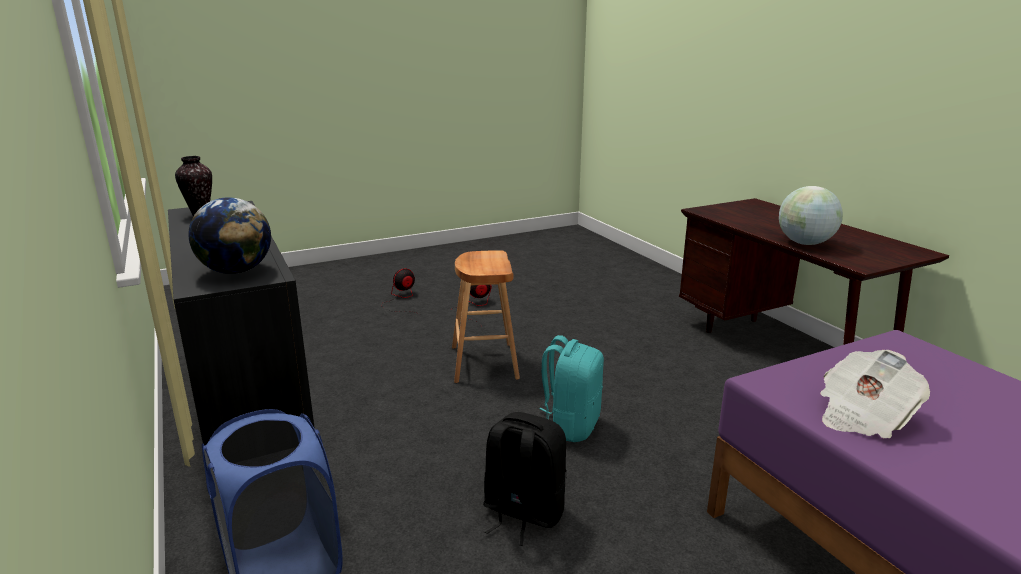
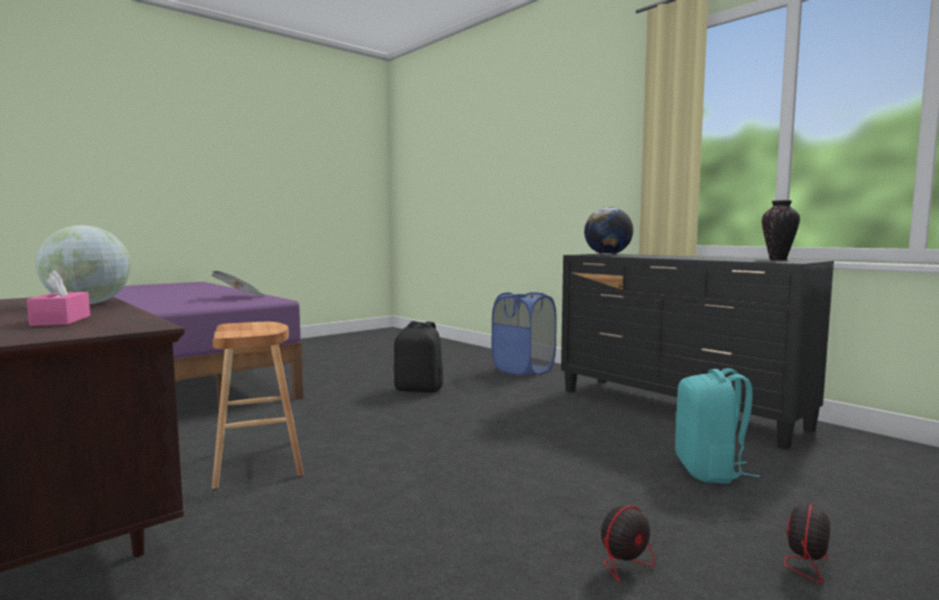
camera: 165 degrees right, 15 degrees down
brown stool [452,250,520,383] -> brown stool moved to [212,322,304,489]
turquoise backpack [540,335,604,442] -> turquoise backpack moved to [675,368,760,484]
none -> pink tissue box [27,270,90,326]

